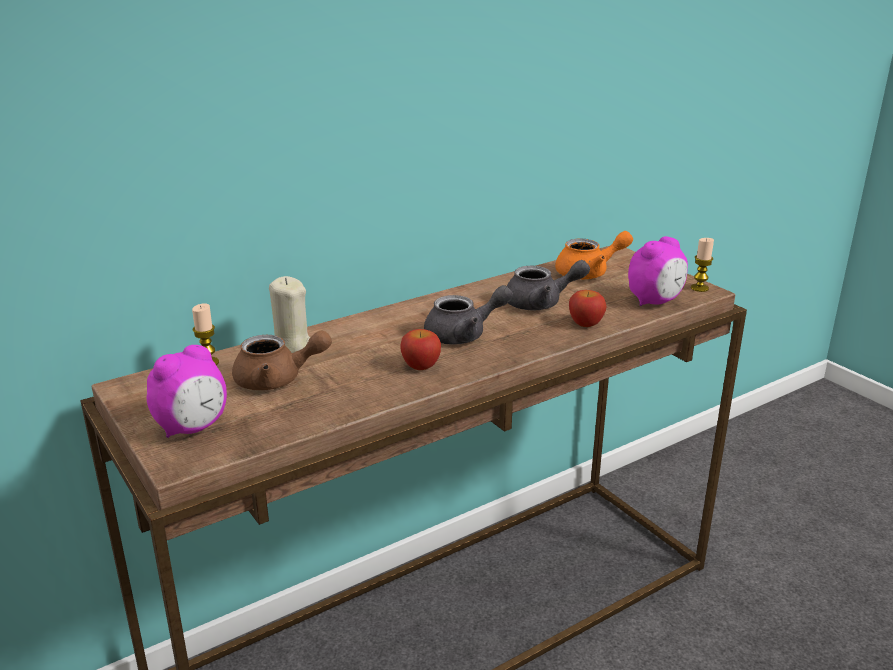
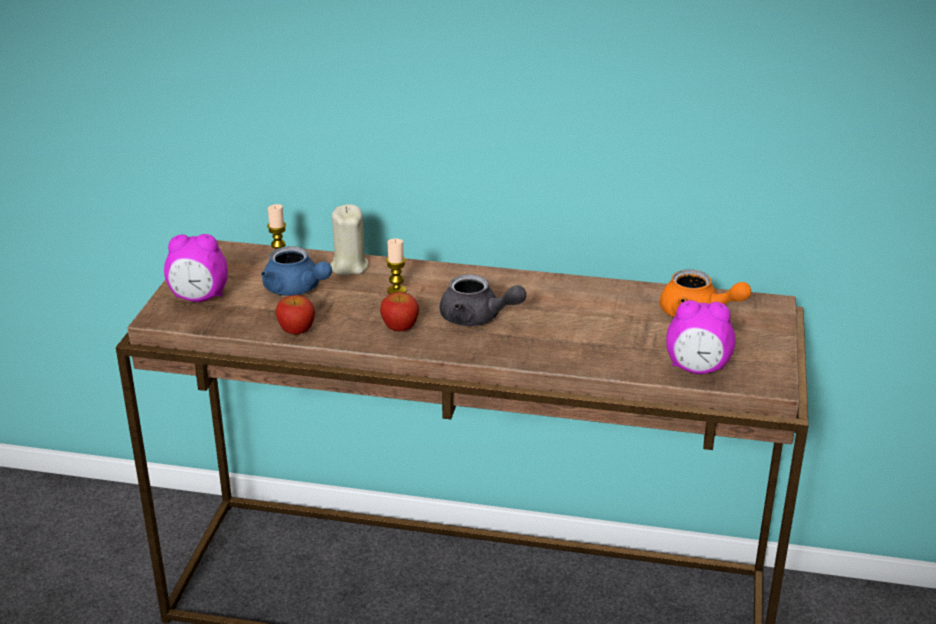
camera: 45 degrees right, 5 degrees up
brown teapot [232,330,332,390] -> blue teapot [261,246,332,296]
grey teapot [507,260,590,310] -> none
apple [569,290,607,327] -> apple moved to [275,295,315,335]
candle [691,238,714,292] -> candle moved to [386,239,406,294]

